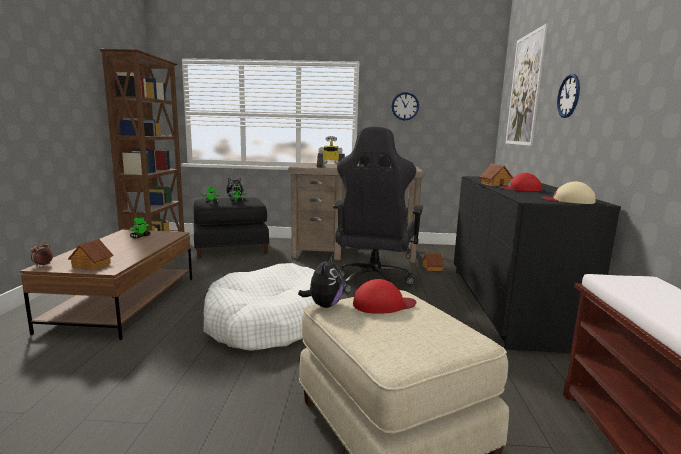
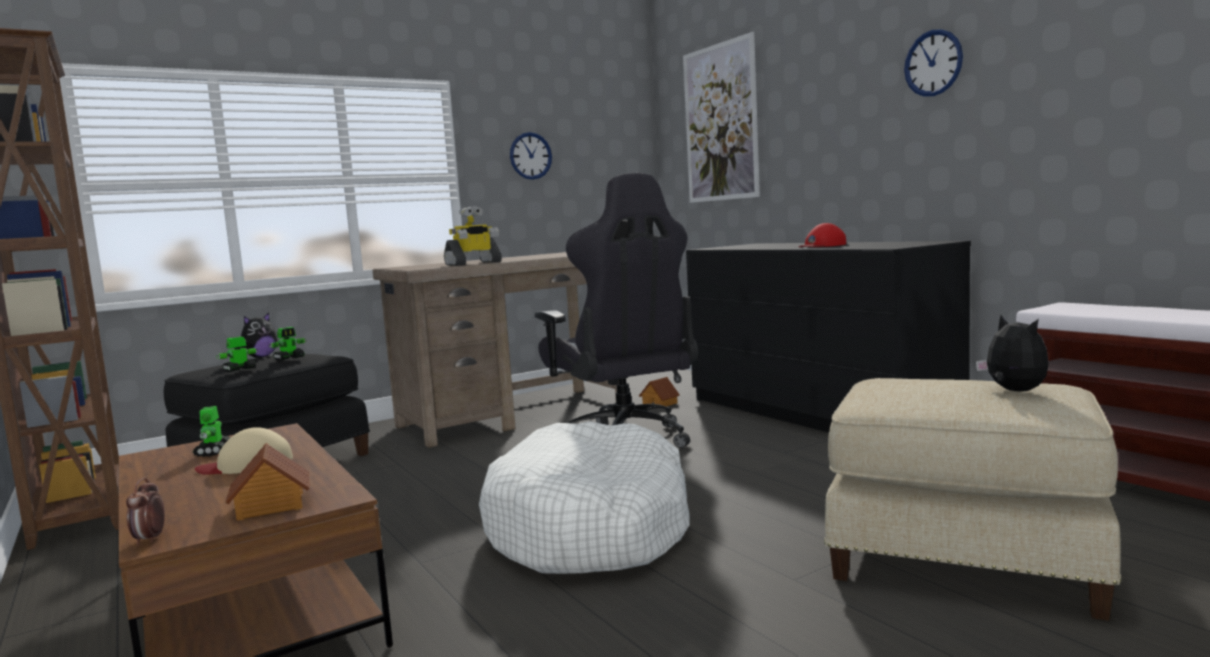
camera: 35 degrees left, 5 degrees down
plush toy [298,255,344,308] -> plush toy moved to [976,315,1049,391]
red cap [353,279,416,314] -> none
toy house [479,164,513,186] -> none
beige cap [542,181,595,204] -> beige cap moved to [195,427,293,475]
wall clock [557,74,580,118] -> wall clock moved to [904,29,963,96]

